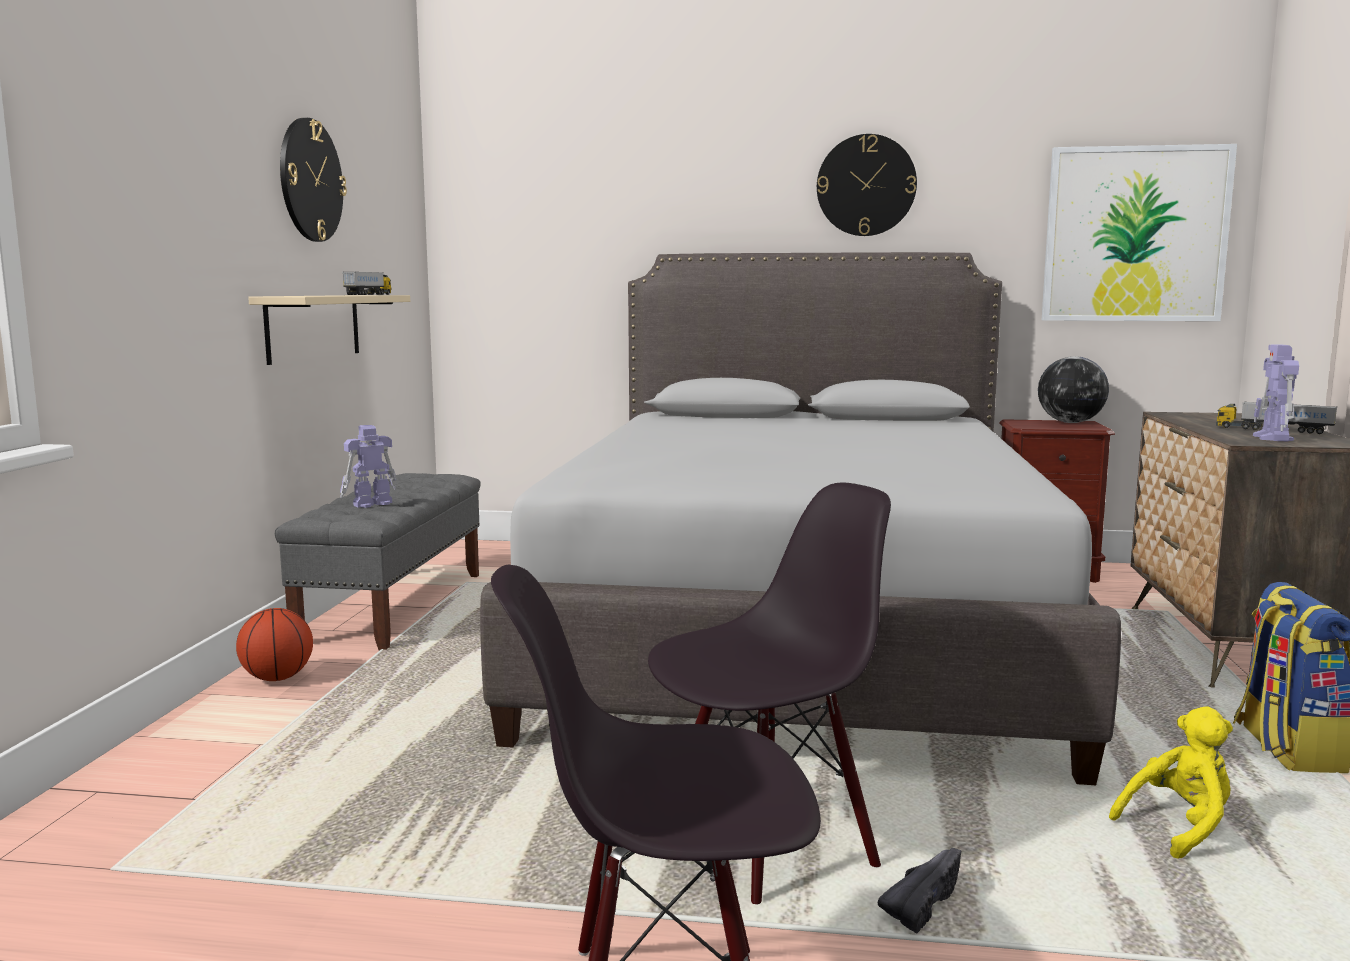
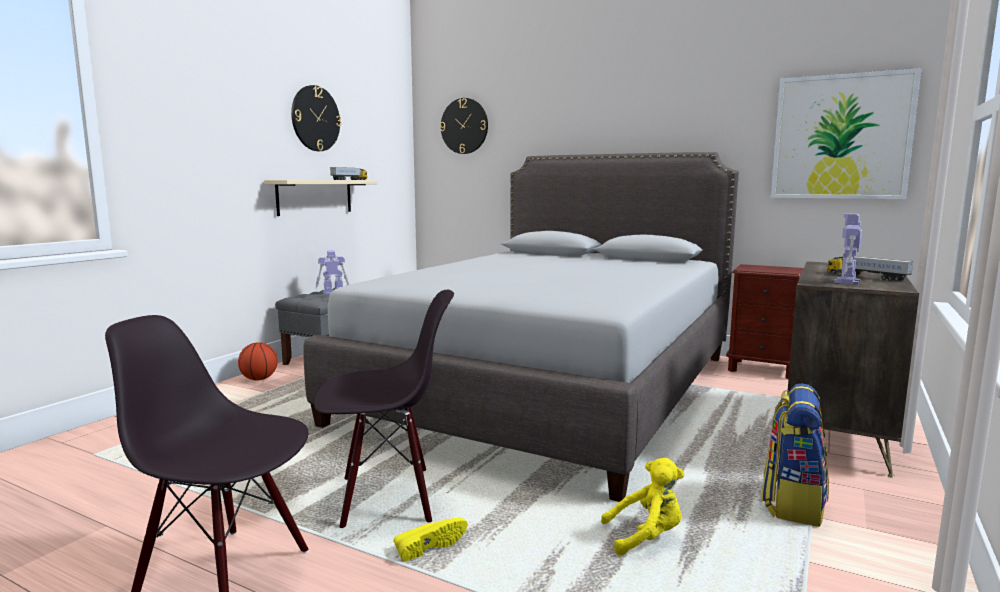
camera: 20 degrees right, 0 degrees up
wall clock [817,134,917,236] -> wall clock moved to [440,98,488,154]
black shoe [878,848,962,933] -> yellow shoe [394,518,468,562]
globe [1038,356,1109,423] -> none

